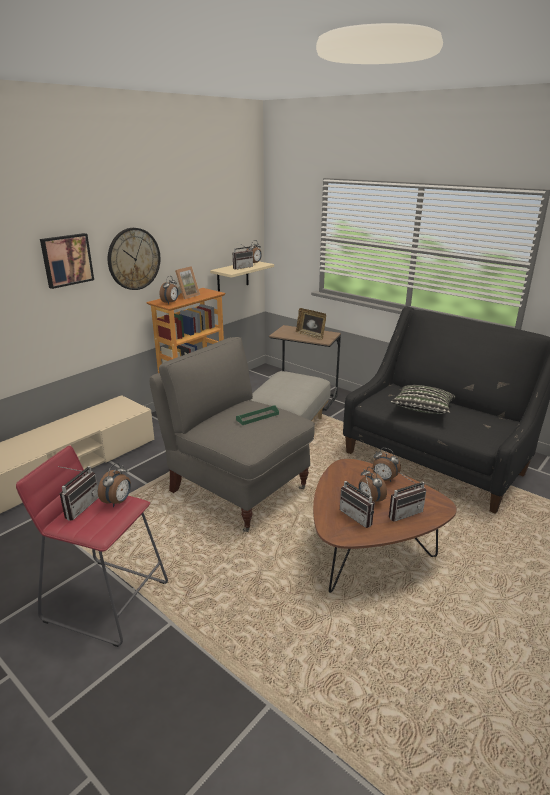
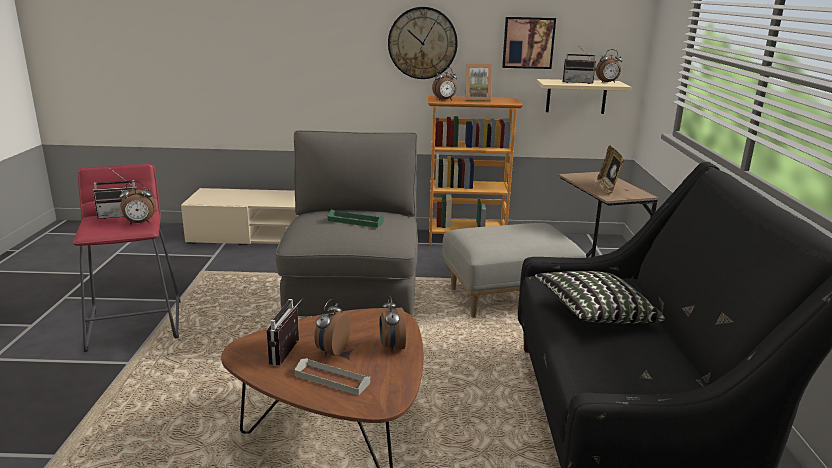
camera: 50 degrees right, 5 degrees down
picture [40,233,94,289] -> picture moved to [502,17,556,69]
radio [389,472,426,521] -> grey tray [294,358,370,395]

